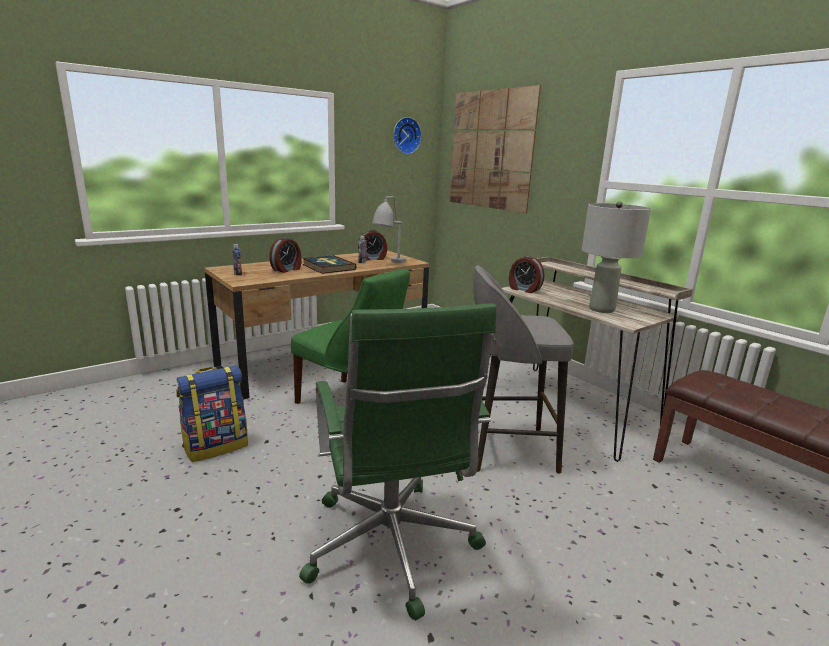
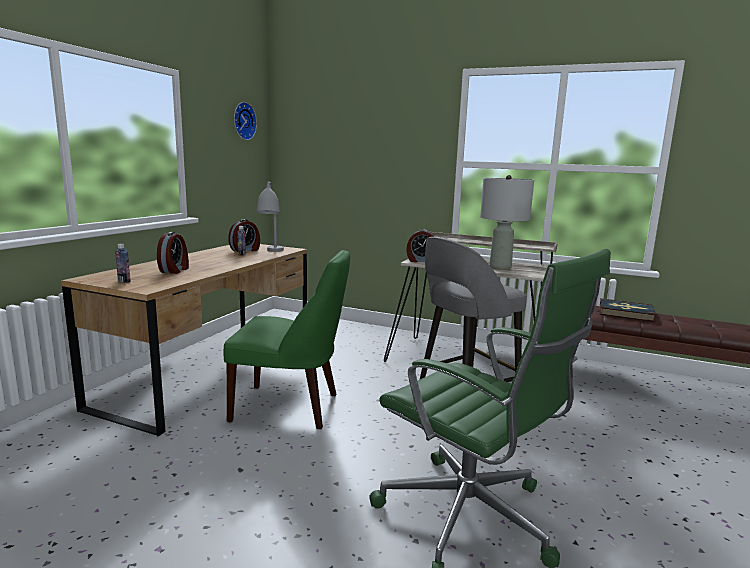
camera: 30 degrees left, 5 degrees down
backpack [176,366,248,462] -> none
book [302,255,357,274] -> book moved to [600,298,656,322]
picture [449,85,541,213] -> none

